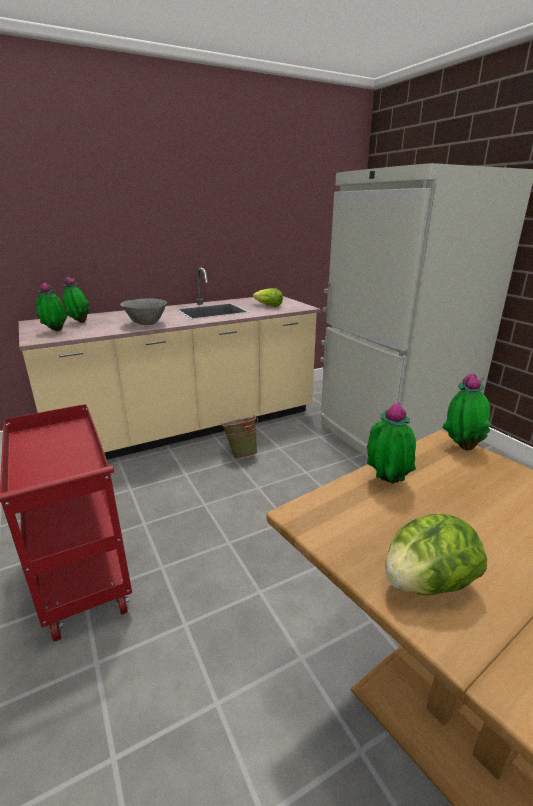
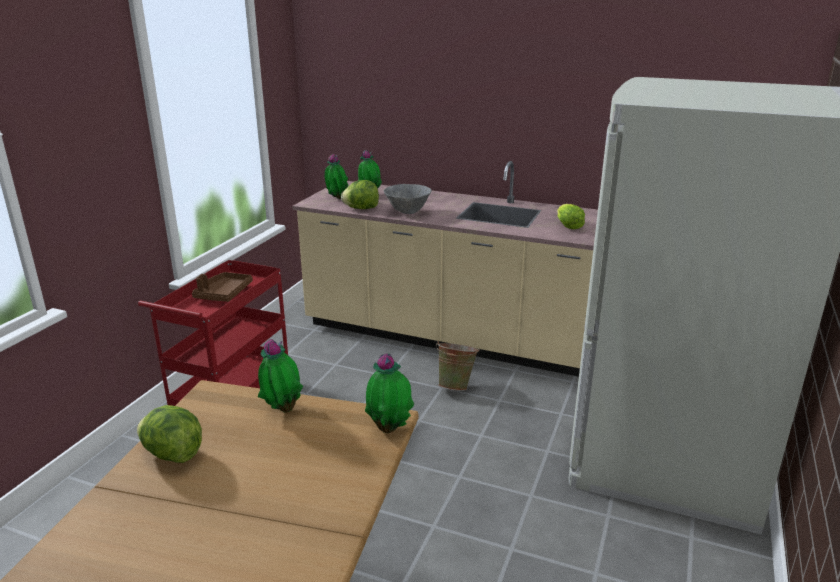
camera: 50 degrees right, 0 degrees up
none -> brown tray [192,272,253,302]
none -> lettuce [341,180,379,209]

